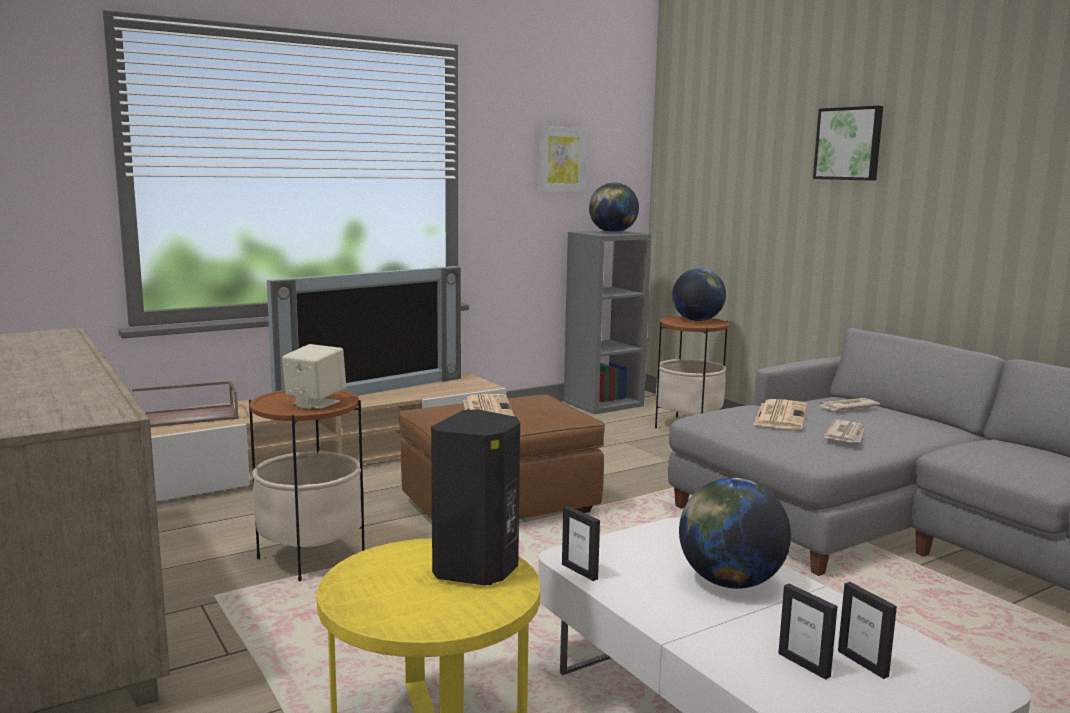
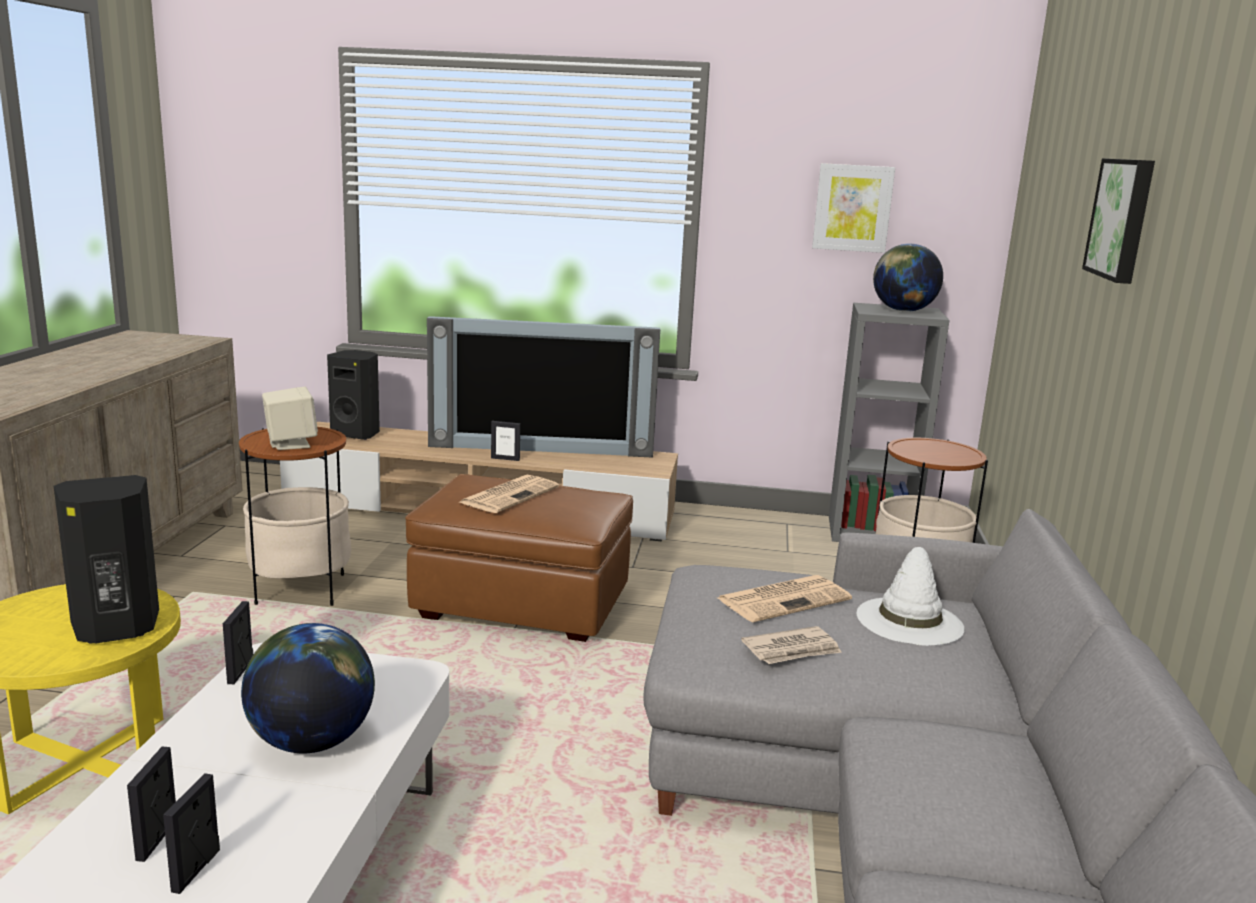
camera: 40 degrees right, 5 degrees up
brown tray [129,381,239,427] -> black speaker [327,350,380,440]
globe [672,268,726,321] -> none
newspaper [819,398,880,411] -> white hat [856,547,964,646]
none -> picture frame [491,421,520,461]

